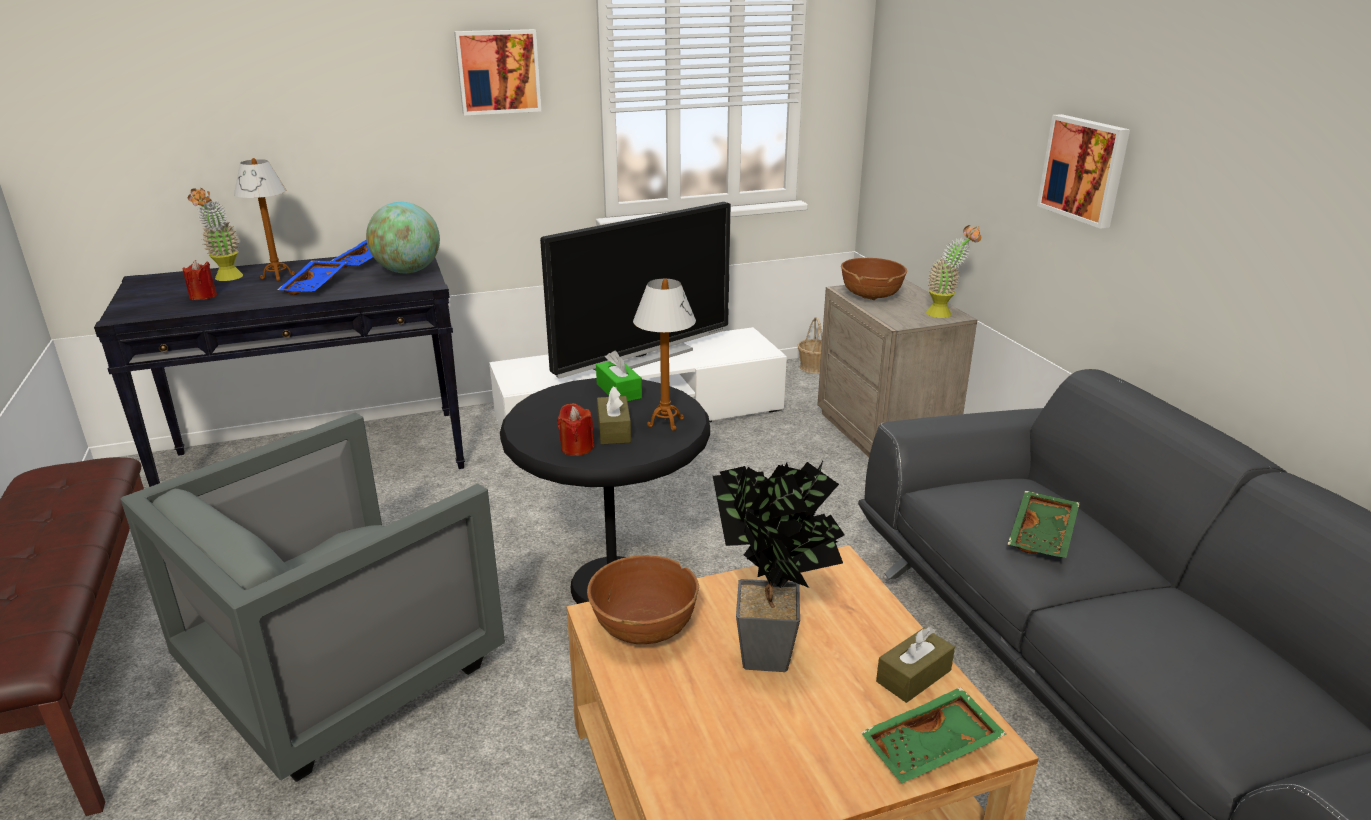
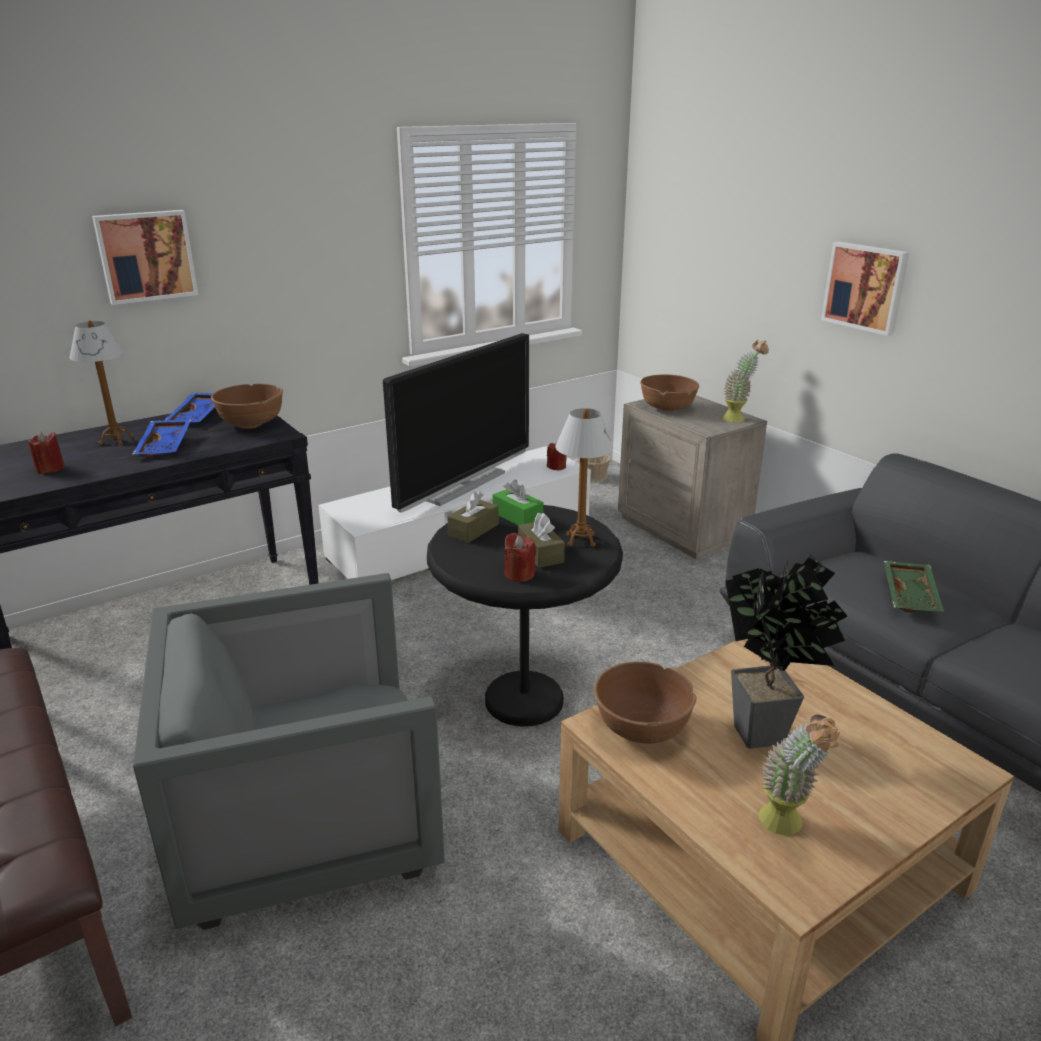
camera: 15 degrees left, 0 degrees up
grey armchair [121,412,505,782] -> grey armchair turned 45 degrees clockwise [133,573,445,930]
potted plant [188,187,243,281] -> potted plant moved to [759,715,840,836]
globe [366,202,440,273] -> brown bowl [211,384,283,429]
picture [454,29,541,115] -> picture moved to [92,210,198,305]
green tray [861,687,1006,783] -> none
brown tissue box [876,627,955,703] -> brown tissue box moved to [447,492,499,543]
none -> red candle [547,443,566,471]

